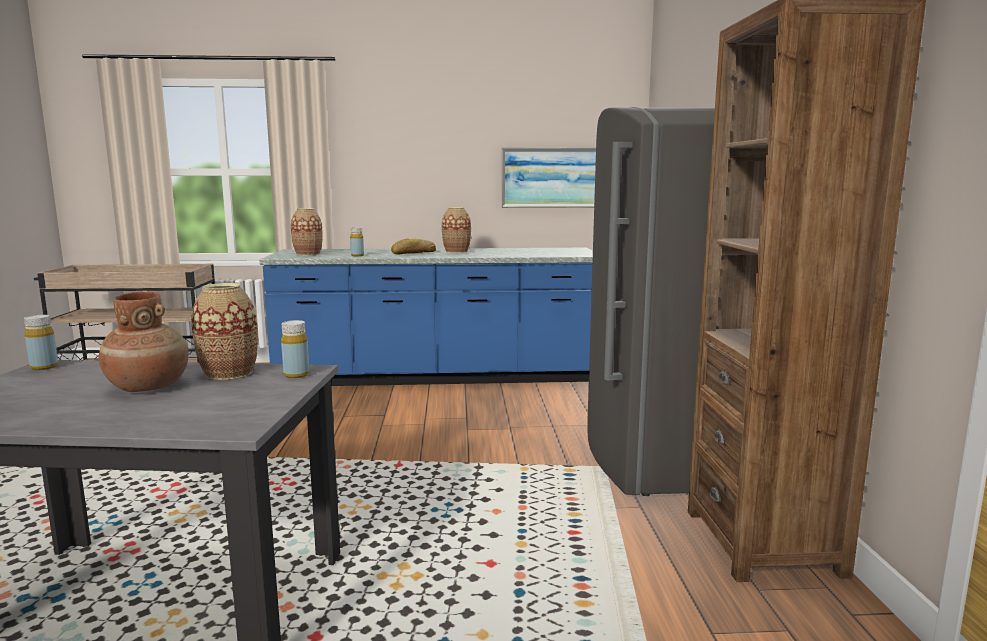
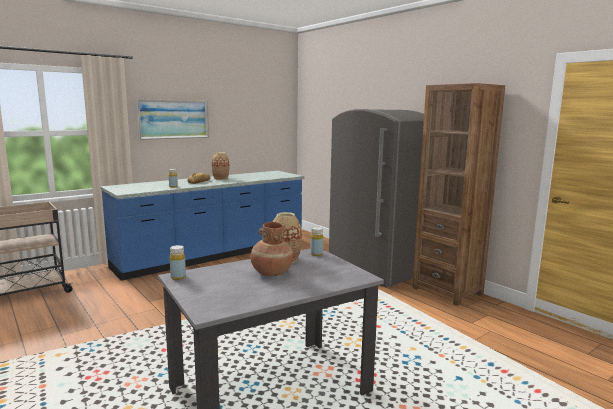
camera: 35 degrees left, 0 degrees up
vase [291,208,323,256] -> none
picture [501,147,596,208] -> picture moved to [137,99,209,140]

